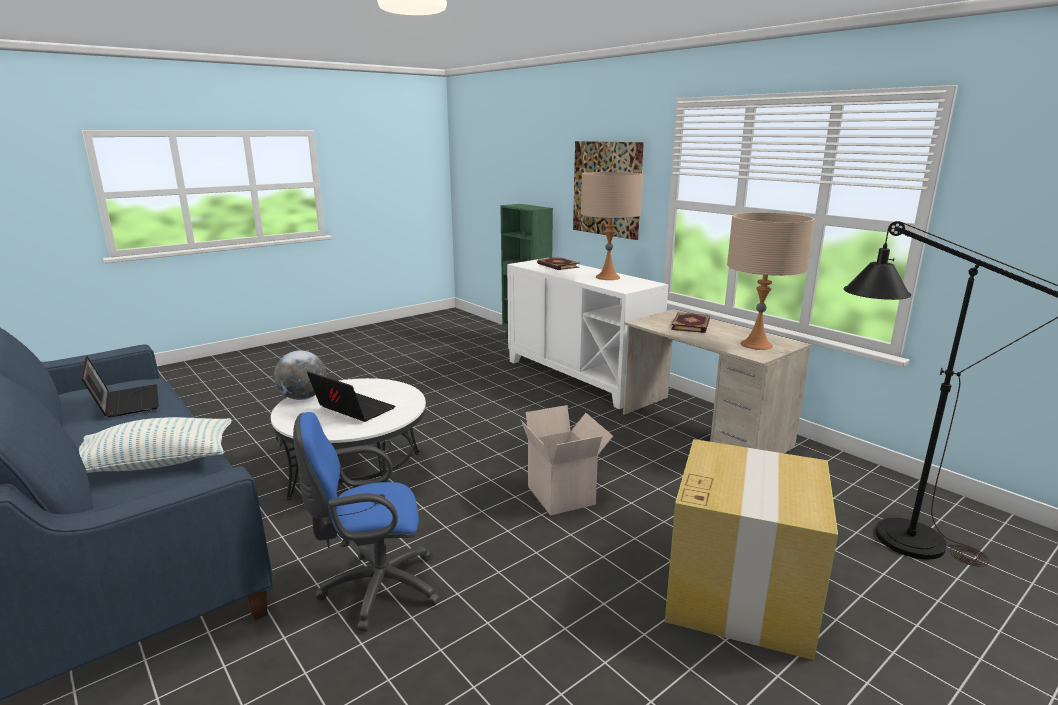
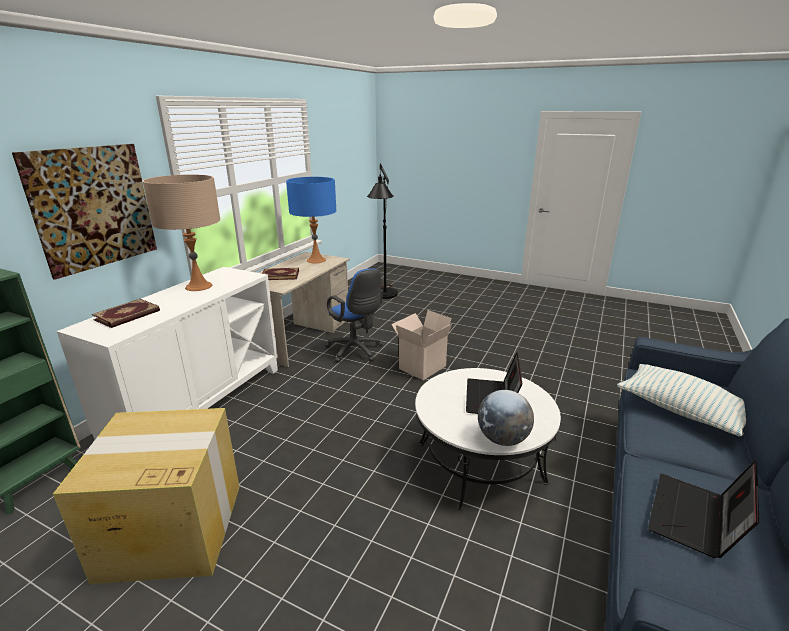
camera: 115 degrees left, 5 degrees up
blue office chair [293,412,440,632] -> blue office chair moved to [326,268,383,363]
cardboard box [665,439,838,660] -> cardboard box moved to [53,408,239,584]
beige table lamp [727,212,815,350] -> blue table lamp [286,177,336,263]

